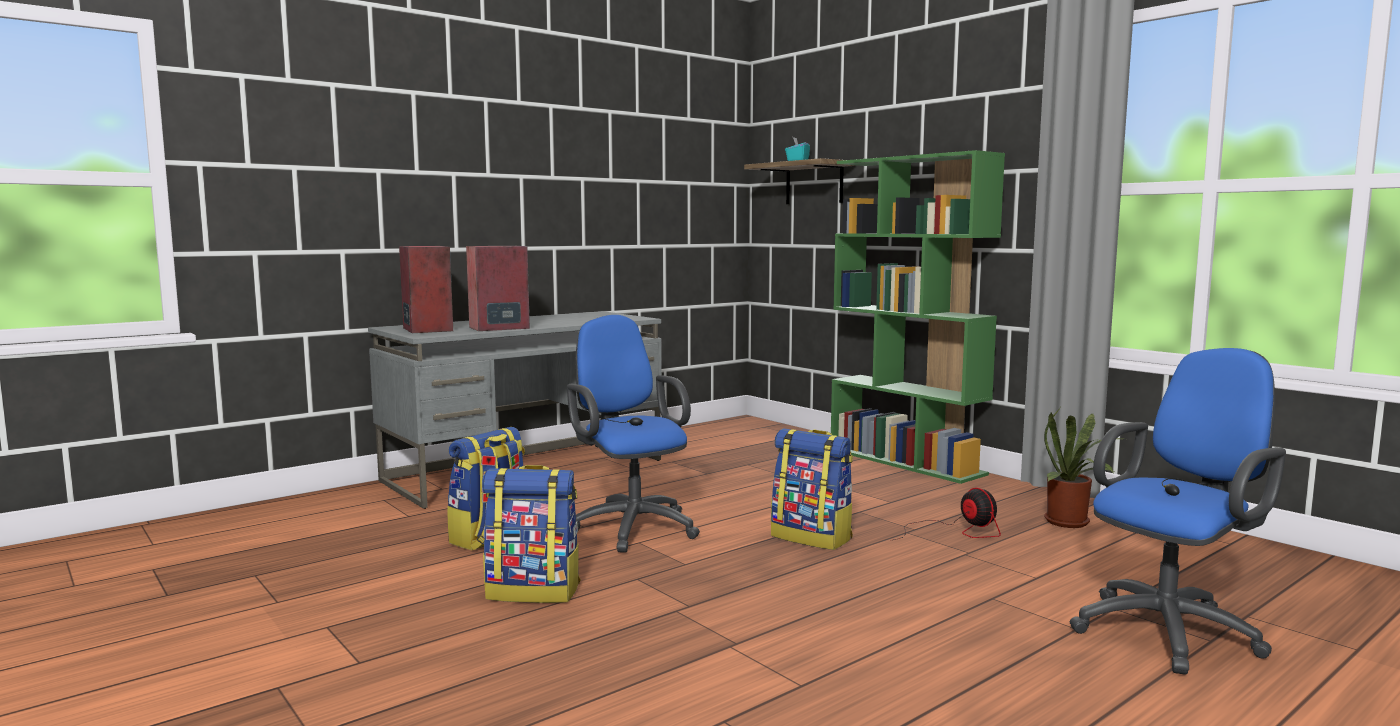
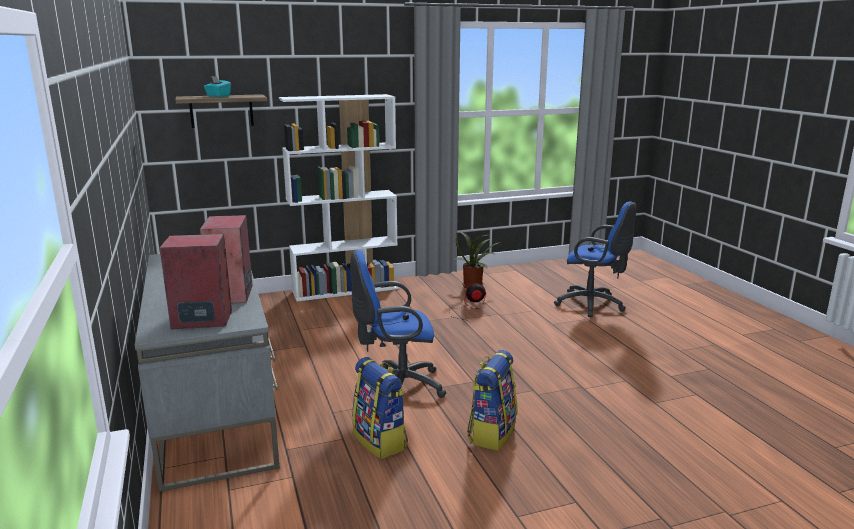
camera: 70 degrees left, 10 degrees up
backpack [771,428,853,550] -> none
green bookcase [831,150,1005,484] -> white bookcase [279,94,398,301]
blue office chair [1070,348,1286,675] -> blue office chair turned 135 degrees clockwise [554,202,636,317]

